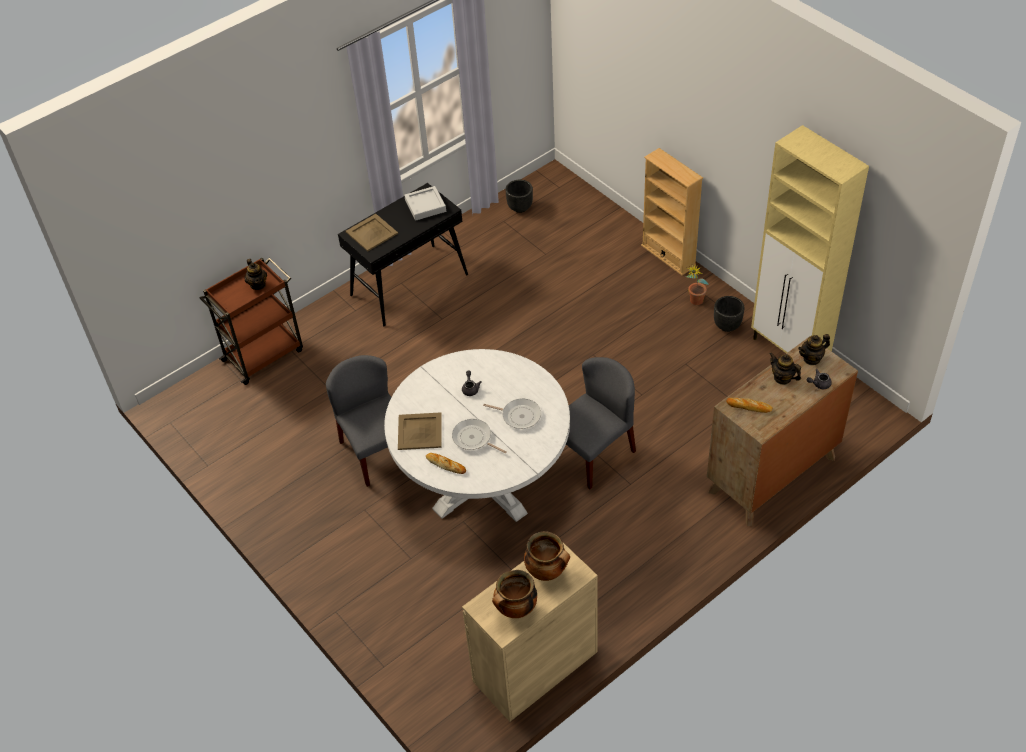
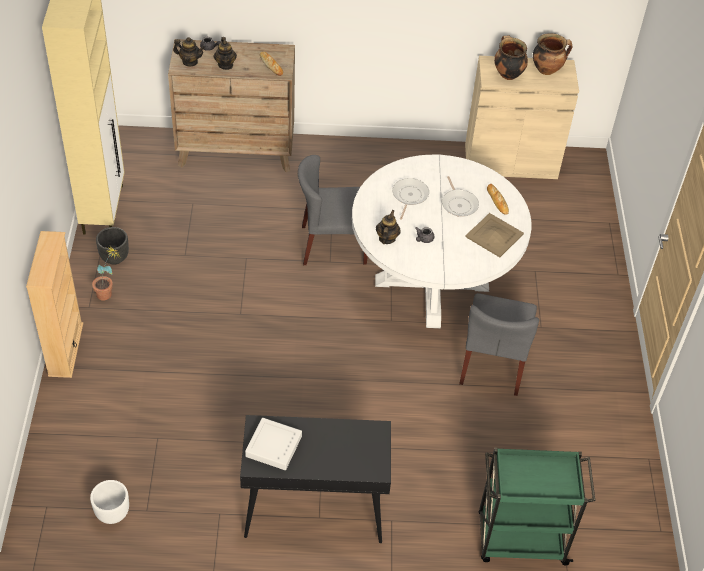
camera: 145 degrees left, 0 degrees up
brown cart [200,258,303,385] -> green cart [479,448,595,565]
teapot [244,259,267,290] -> teapot moved to [376,210,401,244]
beige tray [346,214,398,251] -> none
frying pan [483,399,541,429] -> frying pan turned 45 degrees clockwise [392,178,429,220]
black planter [505,180,533,213] -> white planter [90,480,129,524]

